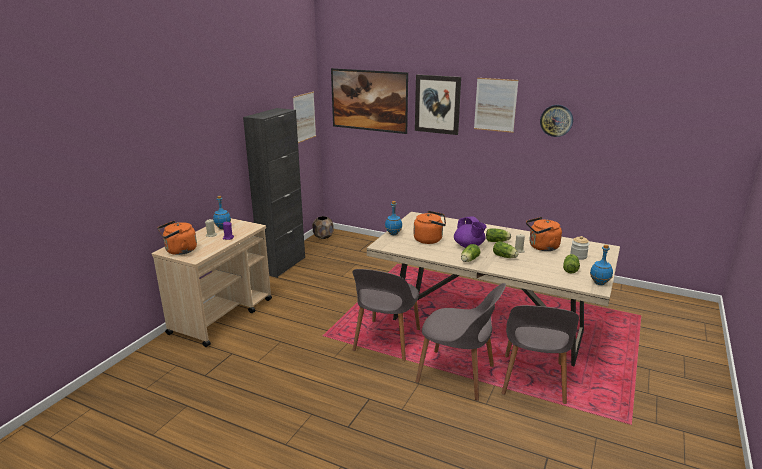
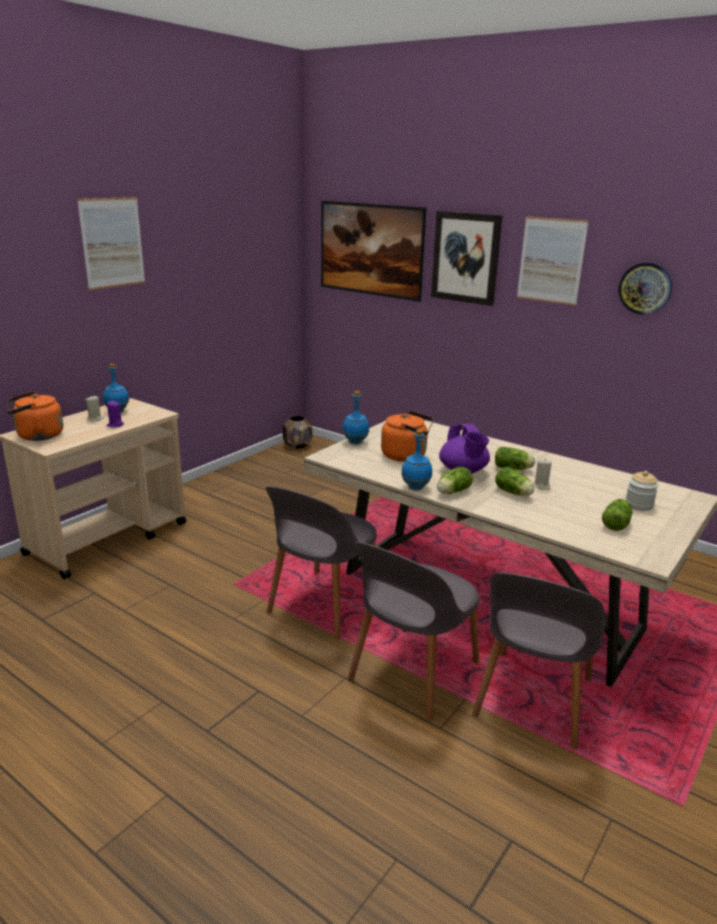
camera: 10 degrees right, 0 degrees up
black cabinet [243,108,305,278] -> none
picture [293,92,316,143] -> picture moved to [77,197,145,290]
grey chair [415,283,506,401] -> grey chair turned 90 degrees clockwise [348,542,479,721]
orange kettle [526,217,562,251] -> none
blue bottle [590,244,613,285] -> blue bottle moved to [401,430,432,490]

